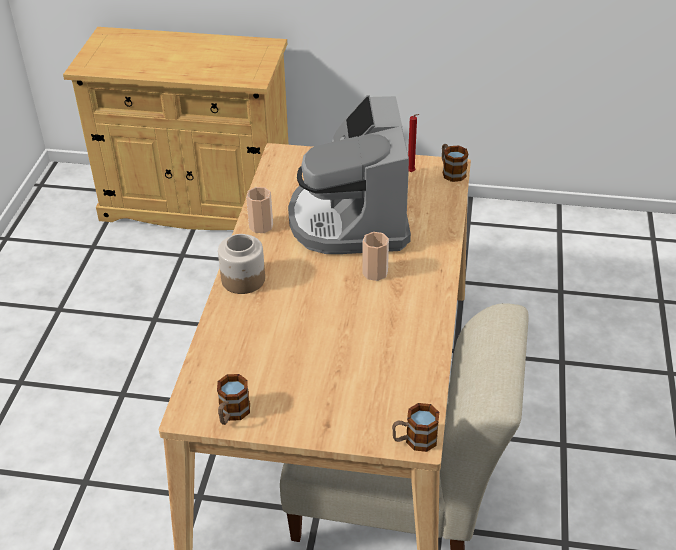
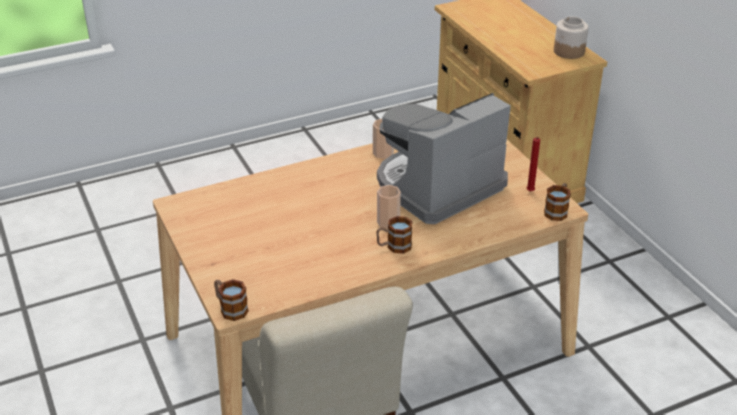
camera: 55 degrees right, 5 degrees down
mug [217,374,250,425] -> mug moved to [376,216,413,254]
jar [218,234,265,294] -> jar moved to [554,17,589,59]

